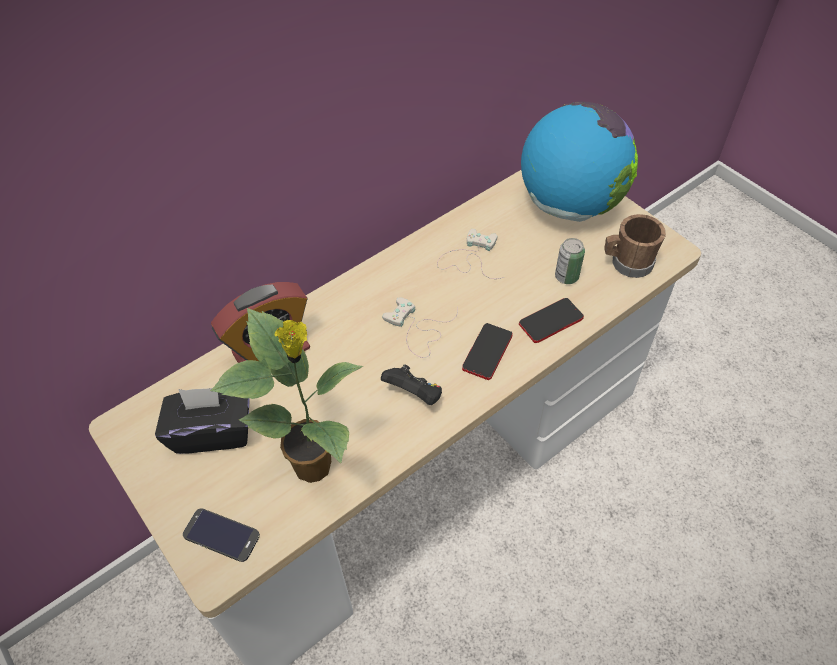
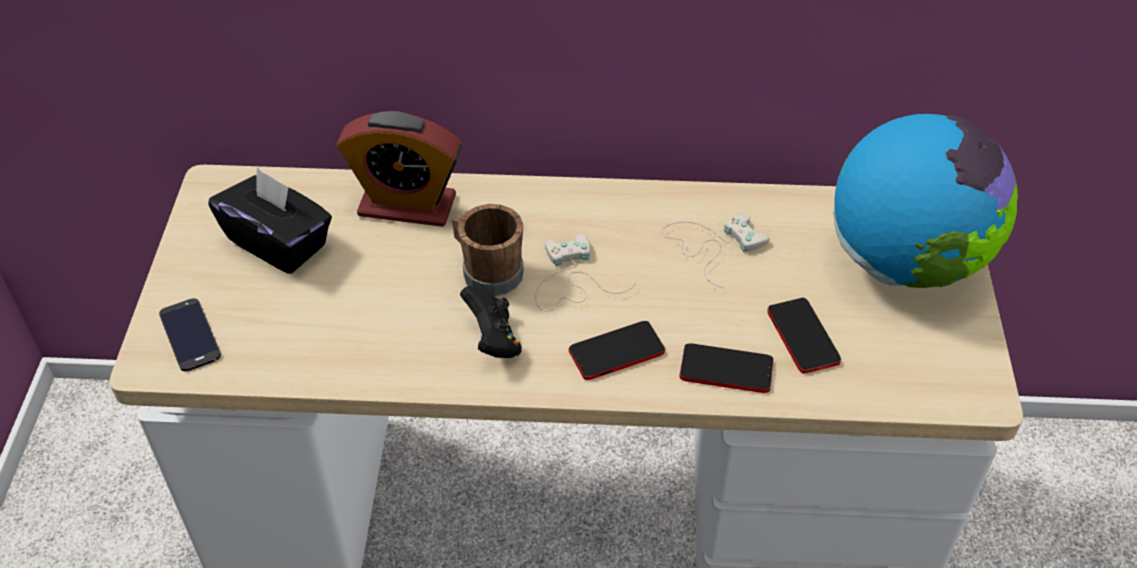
camera: 40 degrees right, 5 degrees down
potted plant [210,308,363,483] -> none
can [555,238,585,284] -> phone [768,298,841,374]
brown mug [604,214,666,278] -> brown mug moved to [452,204,524,296]

